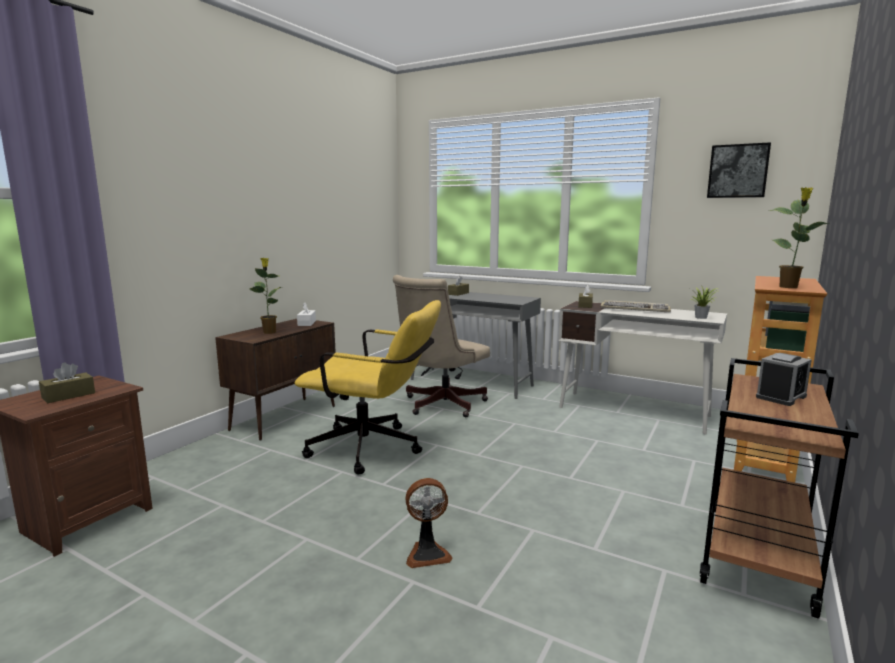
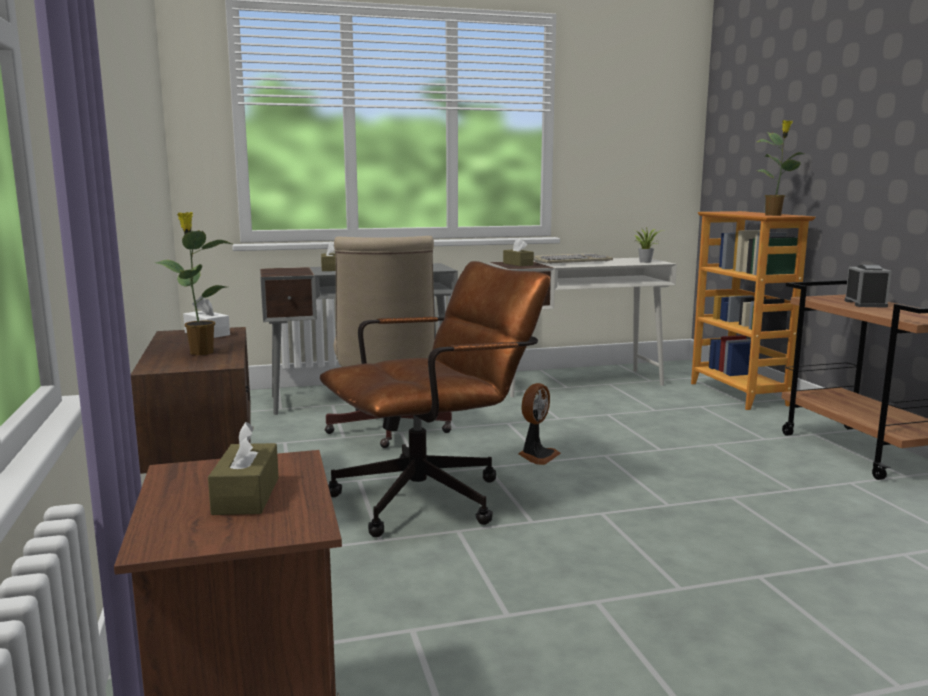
camera: 45 degrees left, 0 degrees up
yellow office chair [295,300,441,474] -> brown office chair [320,261,550,537]
fan [405,478,452,568] -> fan moved to [518,383,561,465]
picture [707,142,771,198] -> none

